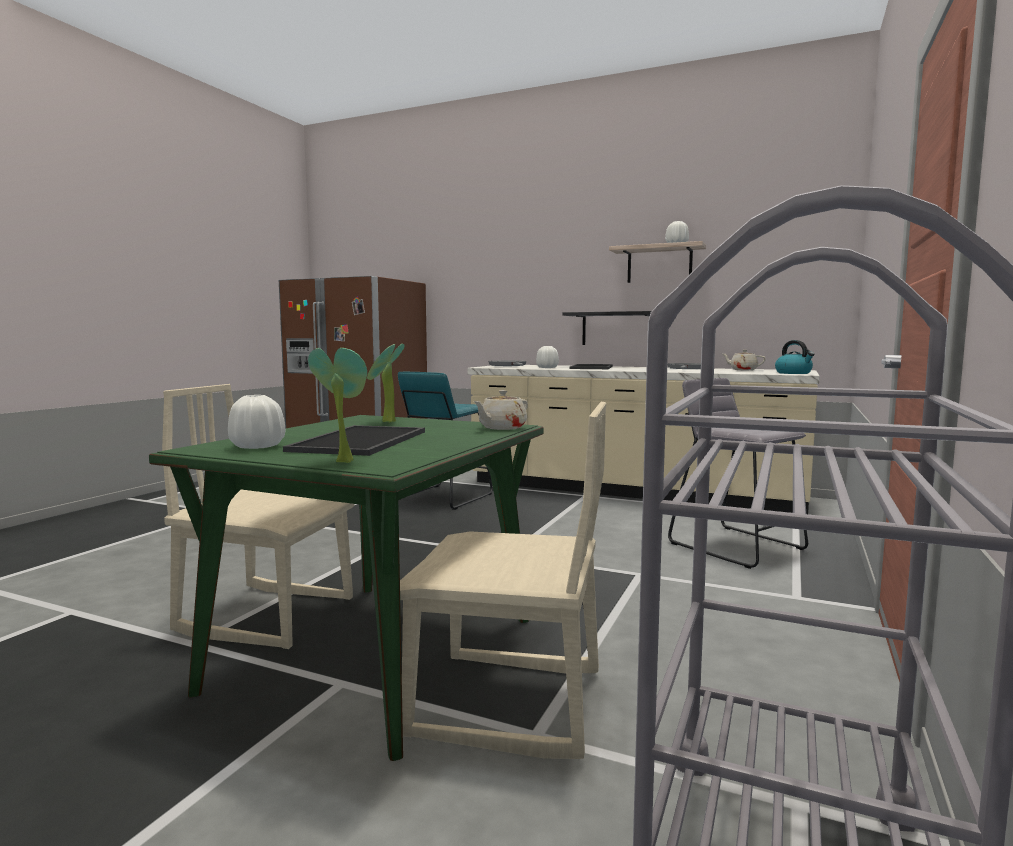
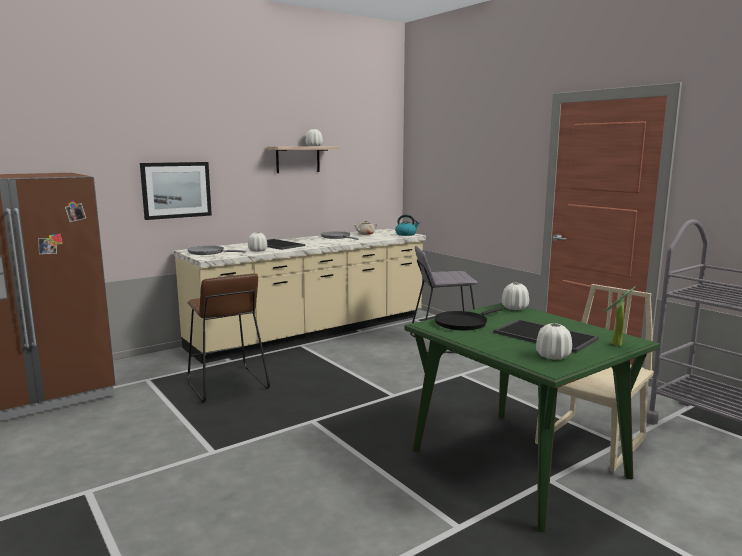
camera: 60 degrees left, 5 degrees up
beige chair [162,384,355,649] -> none
potted plant [367,344,405,422] -> black frying pan [434,307,503,330]
turquoise stool [398,372,493,510] -> brown stool [188,273,270,402]
beige teapot [474,390,528,430] -> white vase [502,283,529,310]
black shelf [562,311,651,345] -> none
none -> picture [140,162,212,220]

